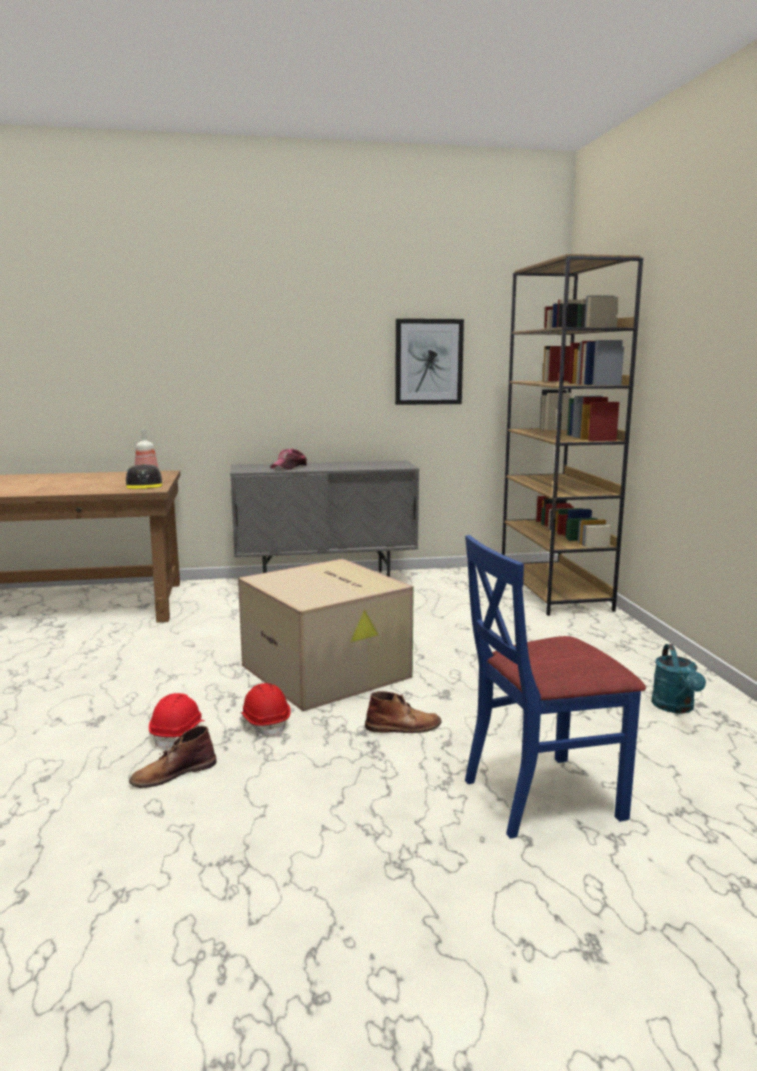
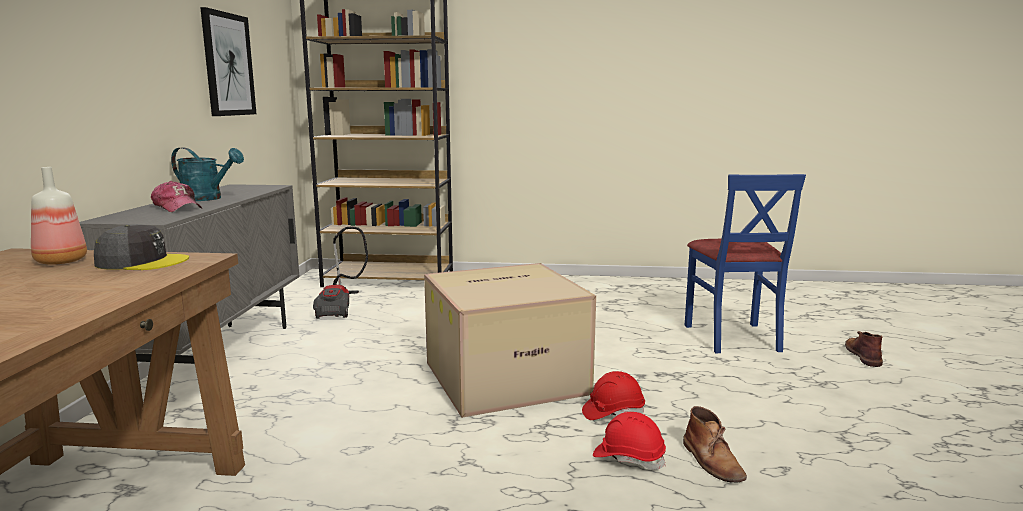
camera: 75 degrees left, 0 degrees up
brown boot [365,691,442,733] -> brown boot moved to [845,331,883,367]
turquoise watering can [651,644,706,714] -> turquoise watering can moved to [171,147,244,201]
none -> vacuum cleaner [313,227,368,319]

